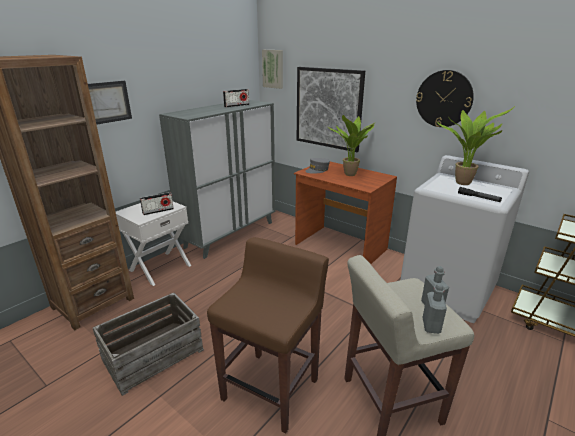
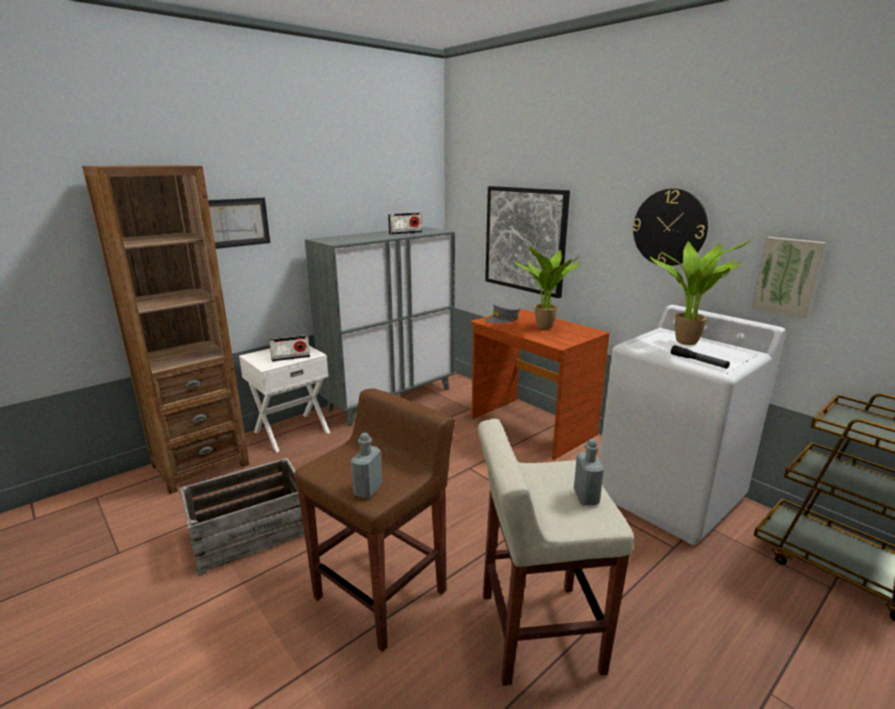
camera: 10 degrees right, 5 degrees down
picture [262,50,283,89] -> picture moved to [752,237,827,318]
grey bottle [422,283,447,334] -> grey bottle moved to [351,433,382,499]

